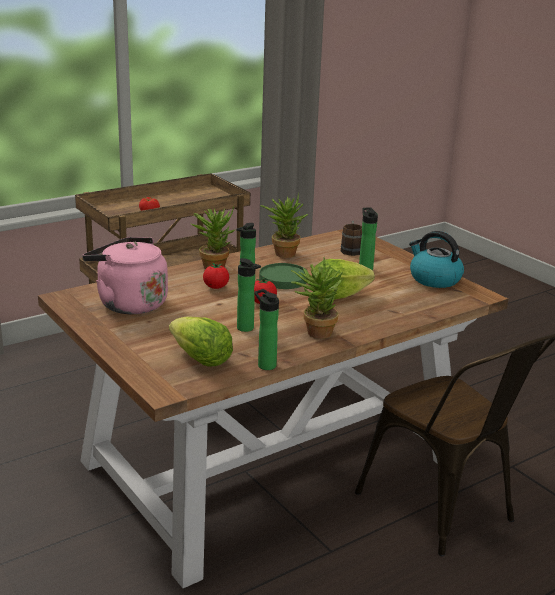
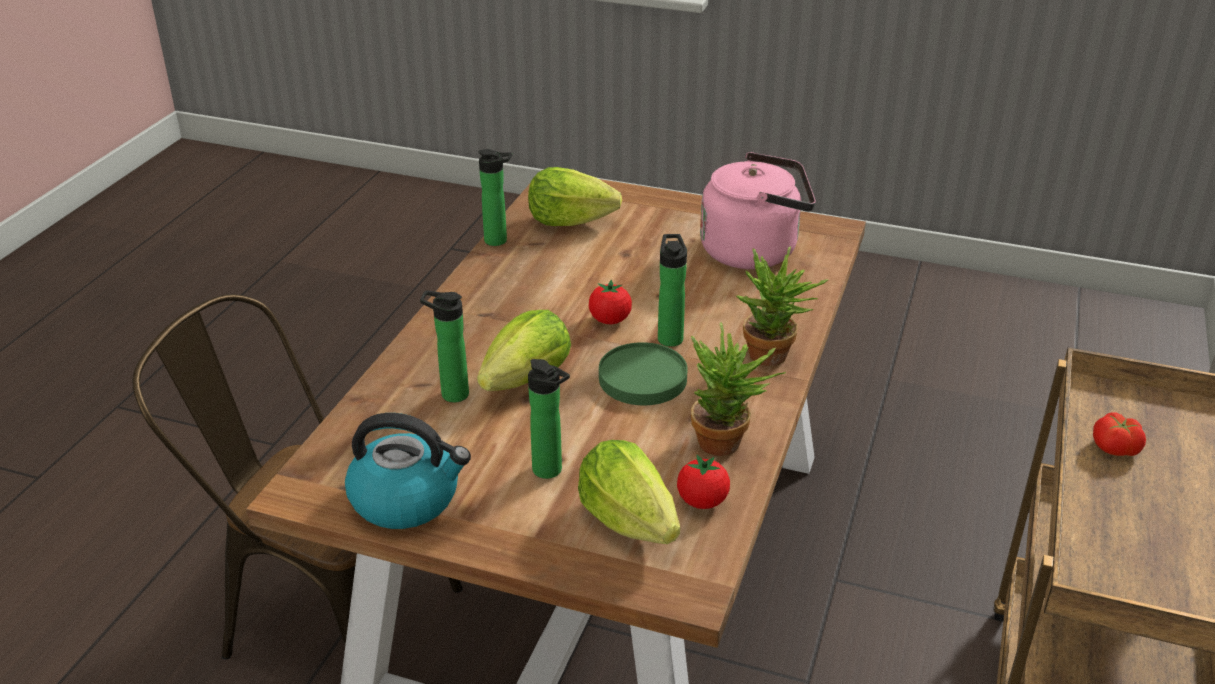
camera: 145 degrees right, 10 degrees up
tomato [203,262,229,289] -> tomato moved to [677,455,730,509]
bottle [237,258,261,332] -> bottle moved to [420,290,469,402]
potted plant [291,258,343,339] -> none
brown mug [341,221,362,256] -> lettuce [578,440,680,544]

